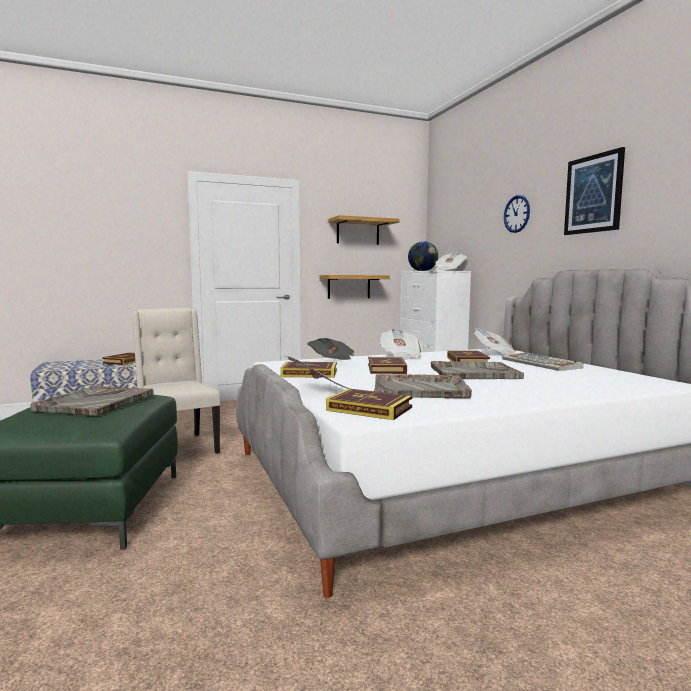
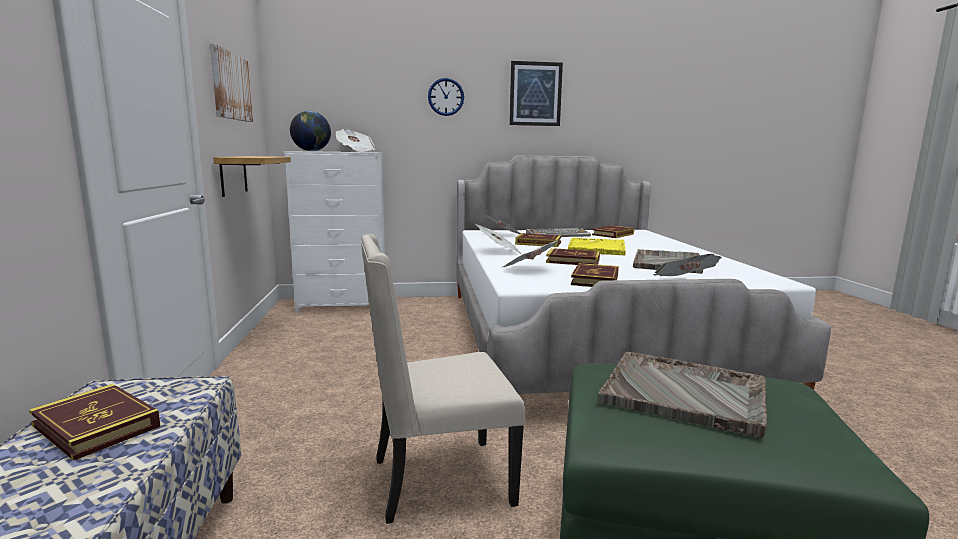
camera: 75 degrees left, 5 degrees up
book [326,389,412,420] -> book moved to [592,225,634,238]
shelf [329,215,399,245] -> picture [210,44,253,122]
grey tray [431,361,524,379] -> yellow tray [568,238,626,255]

